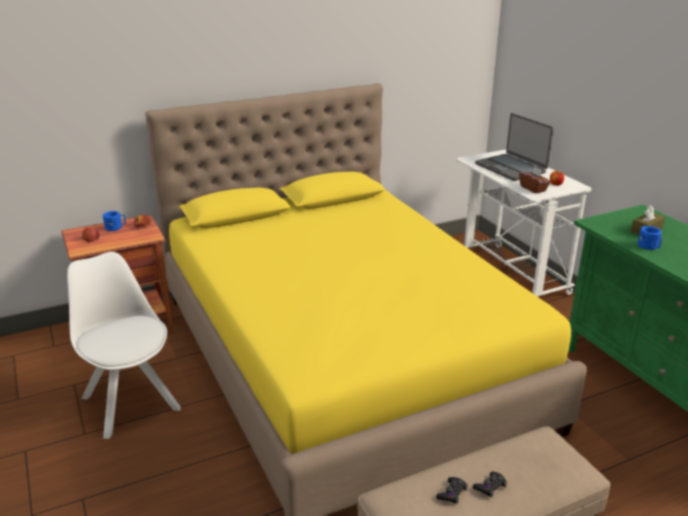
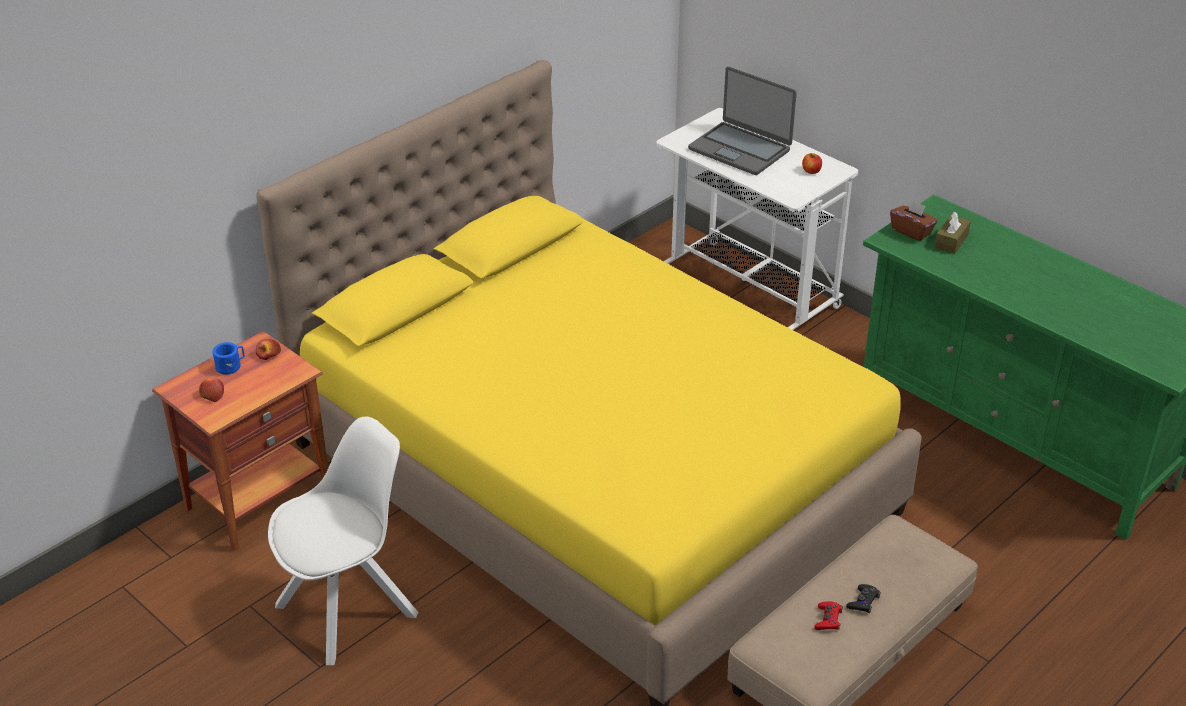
camera: 20 degrees left, 10 degrees up
white chair [67,252,181,439] -> white chair turned 105 degrees clockwise [268,417,418,665]
black game controller [436,477,468,504] -> red game controller [814,601,843,630]
brown tissue box [519,167,550,193] -> brown tissue box moved to [890,199,937,241]
blue mug [638,226,662,250] -> none

